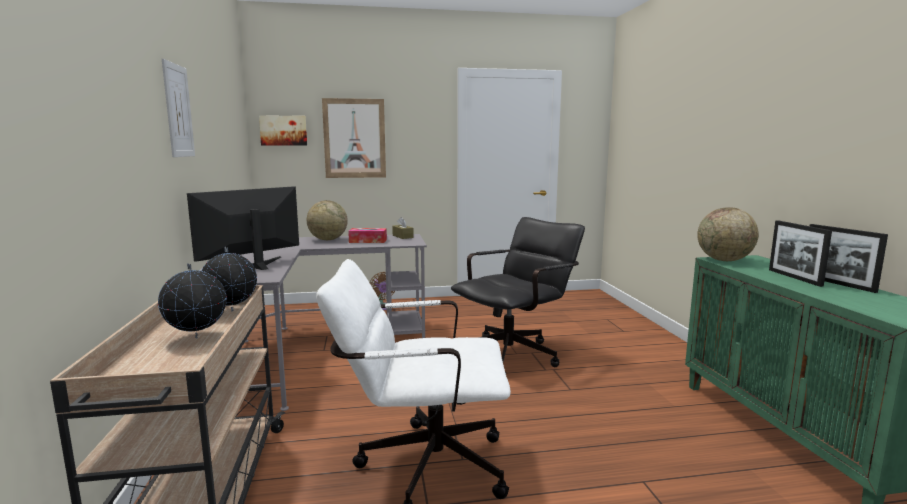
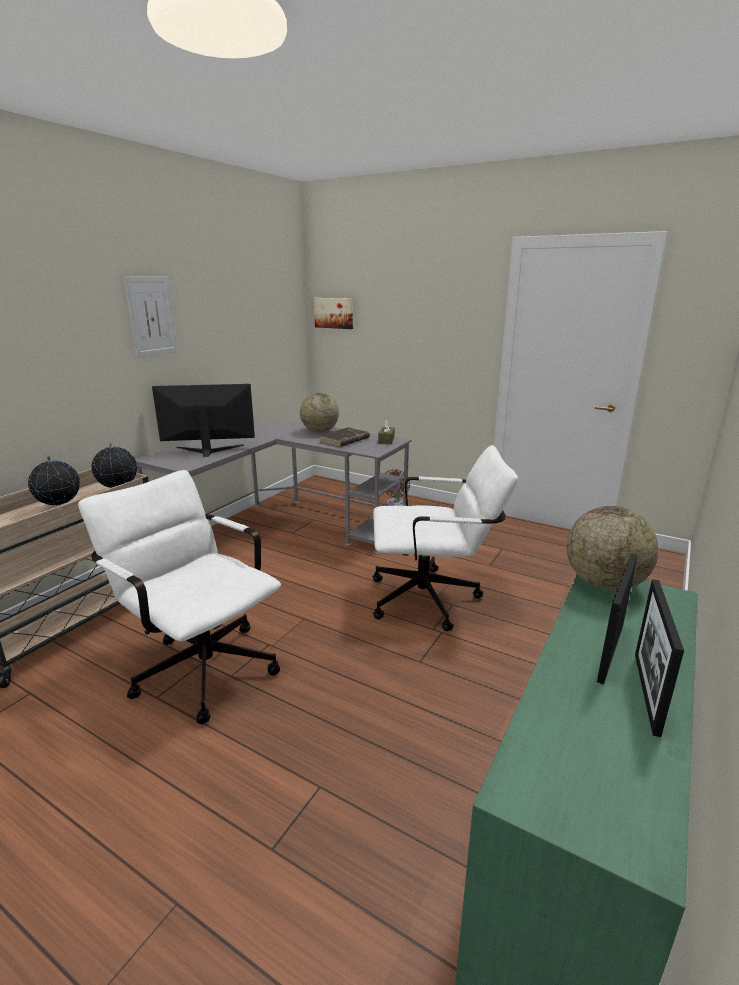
camera: 40 degrees right, 10 degrees up
picture [322,98,386,178] -> none
tissue box [348,228,387,243] -> brown book [319,427,370,447]
black office chair [451,217,585,373] -> white office chair [372,445,518,631]

